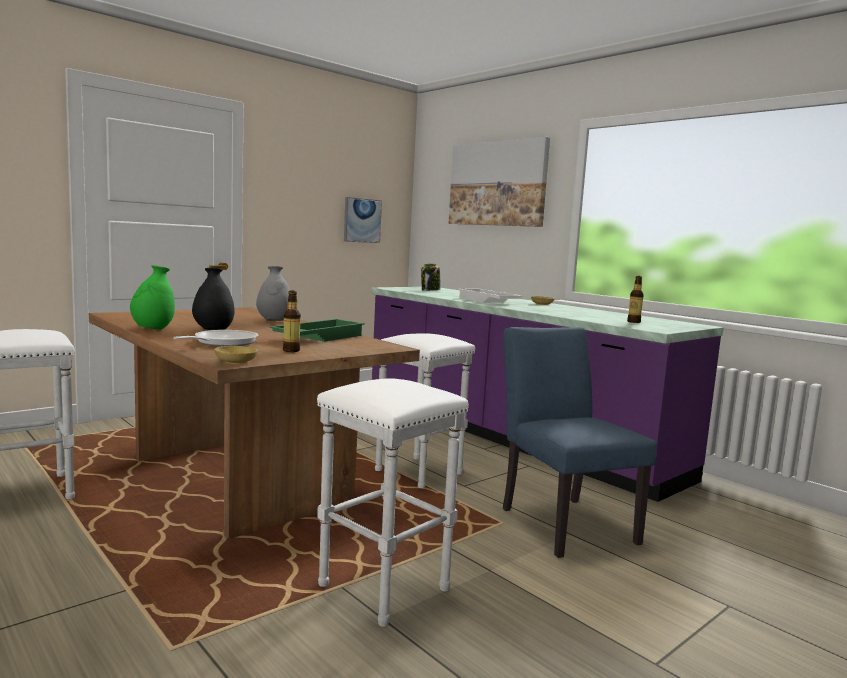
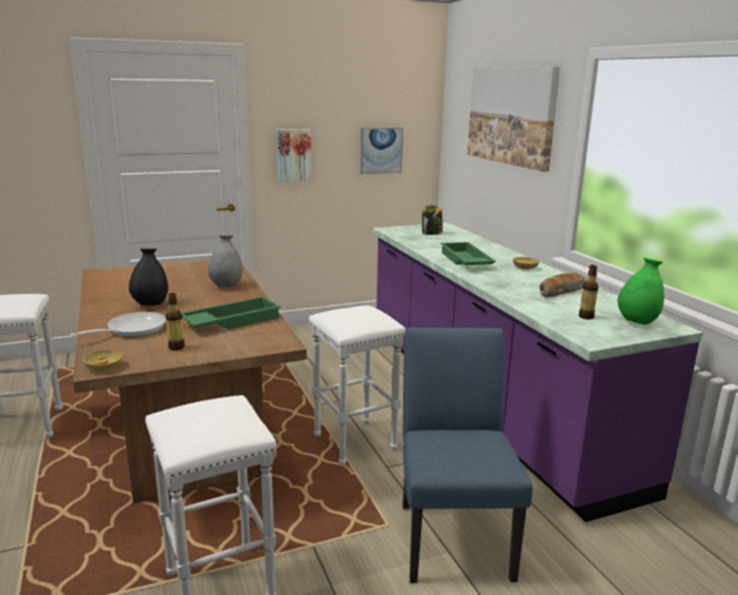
camera: 20 degrees right, 10 degrees up
green vase [130,265,175,330] -> green vase moved to [617,258,664,324]
white tray [458,289,523,303] -> green tray [440,242,496,265]
none -> picture [277,129,312,182]
none -> bread [539,273,586,298]

